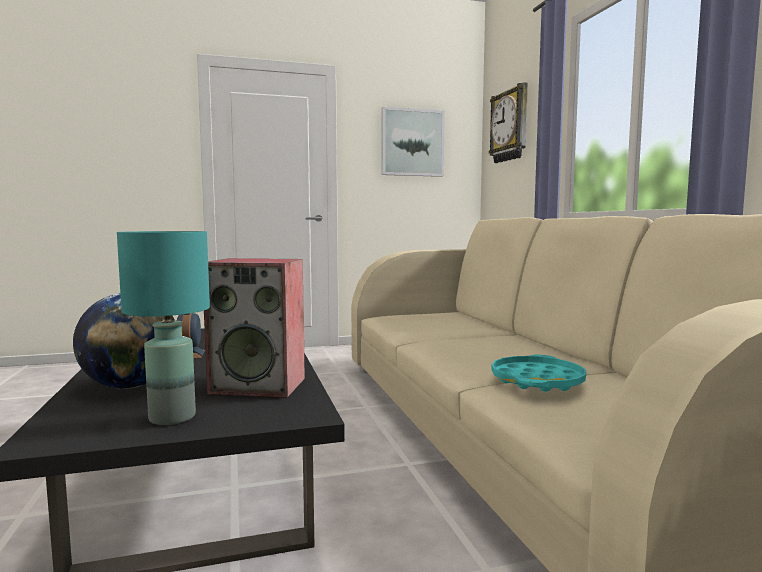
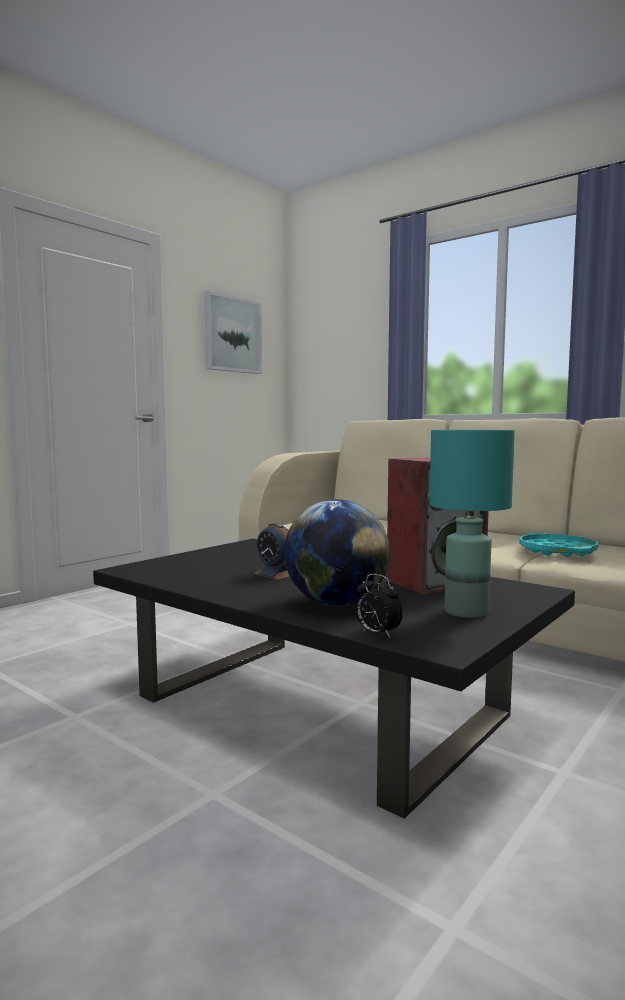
camera: 35 degrees left, 0 degrees up
wall clock [489,82,528,163] -> none
none -> alarm clock [356,574,403,638]

